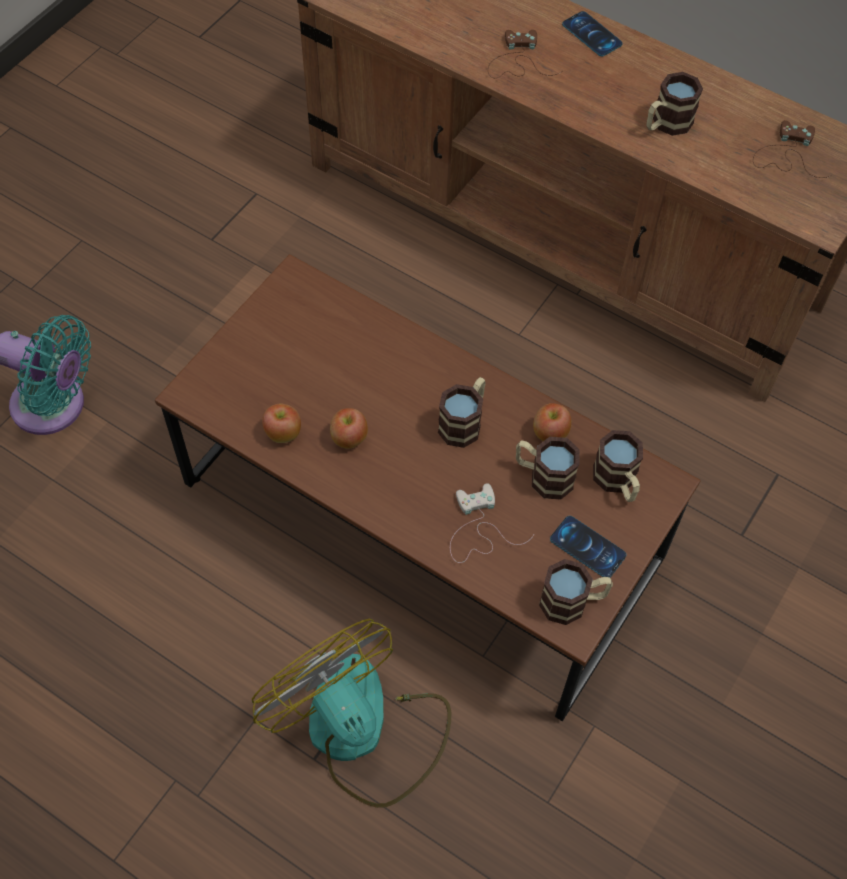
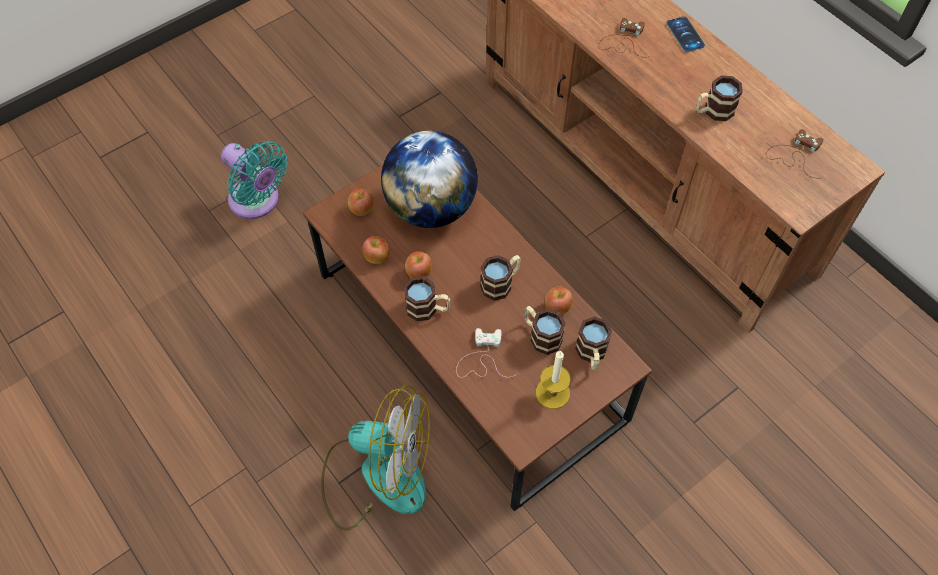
camera: 20 degrees right, 0 degrees up
fan [252,619,451,808] -> fan turned 120 degrees clockwise [321,385,430,531]
mug [539,559,613,625] -> mug moved to [404,276,450,321]
phone [550,516,627,577] -> candle [536,350,571,409]
none -> apple [348,188,374,216]
none -> globe [381,131,478,228]

